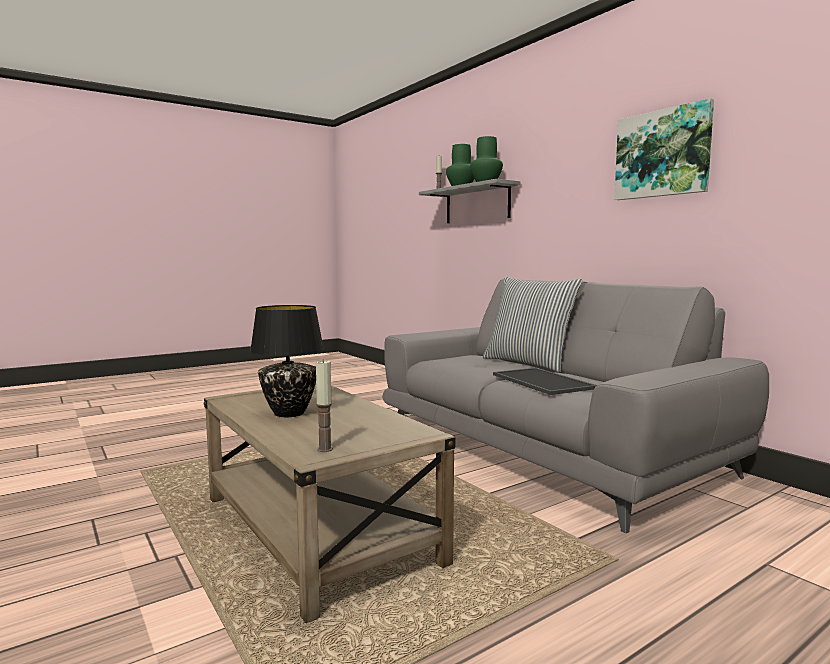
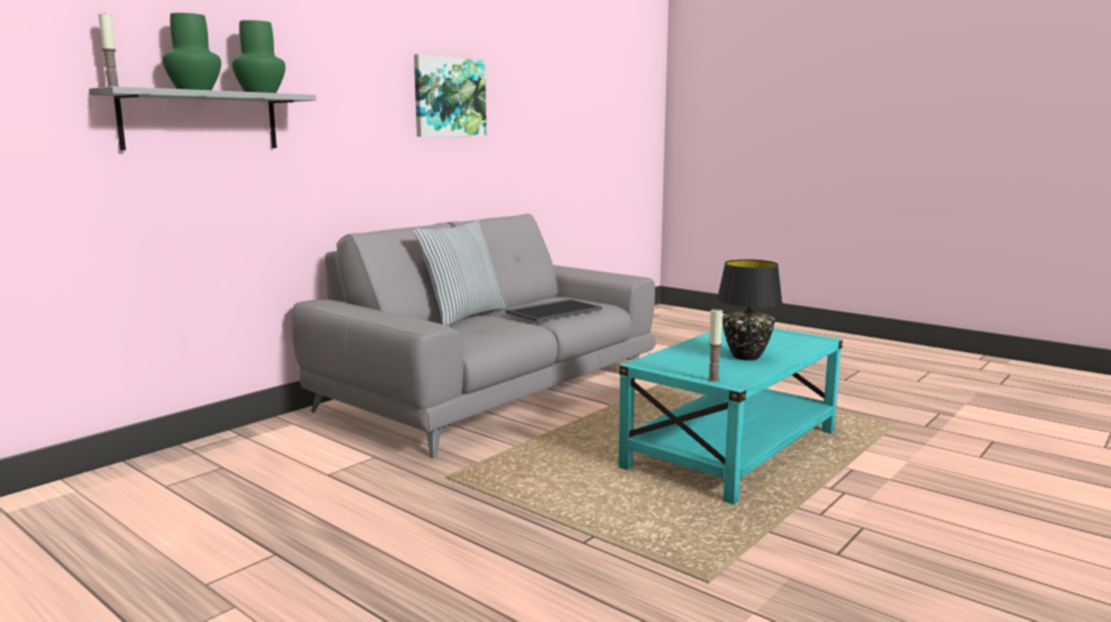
camera: 105 degrees left, 5 degrees up
beige coffee table [204,384,455,623] -> turquoise coffee table [619,327,843,505]
candle [316,359,333,452] -> candle moved to [707,308,723,382]

